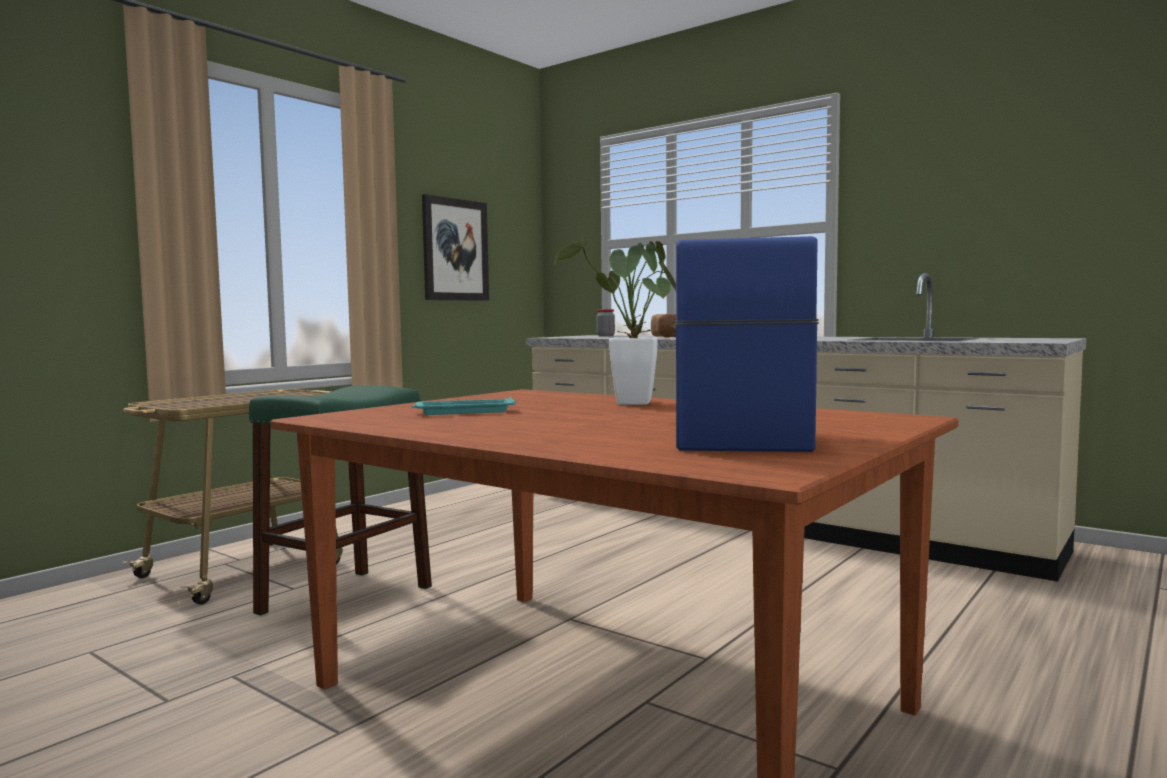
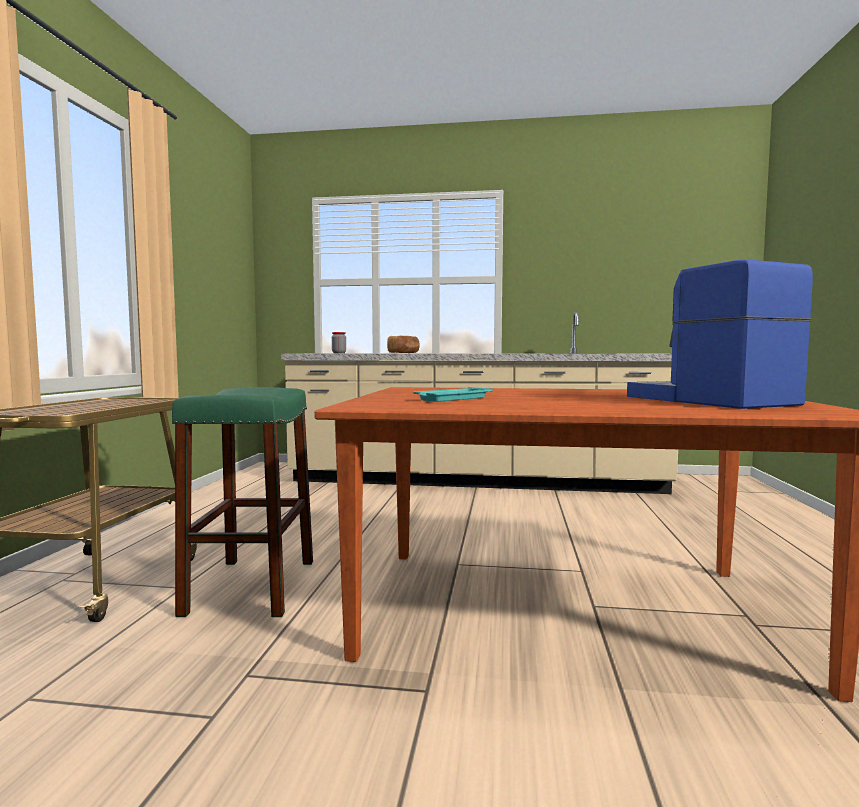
camera: 30 degrees left, 0 degrees up
picture [422,194,489,301] -> none
potted plant [553,236,676,405] -> none

